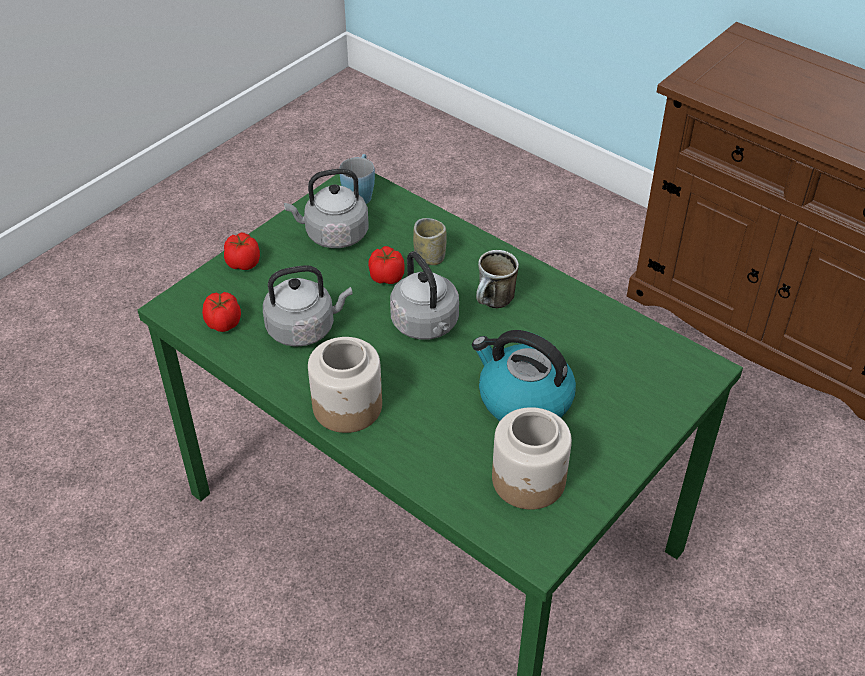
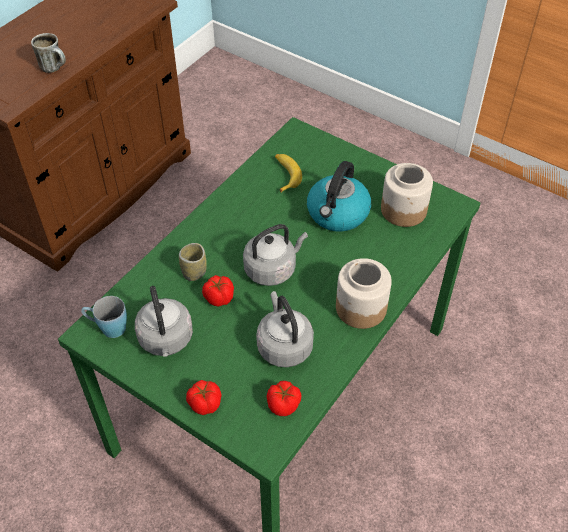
camera: 95 degrees left, 5 degrees up
mug [476,250,519,308] -> mug moved to [31,33,66,73]
none -> banana [275,154,302,192]

